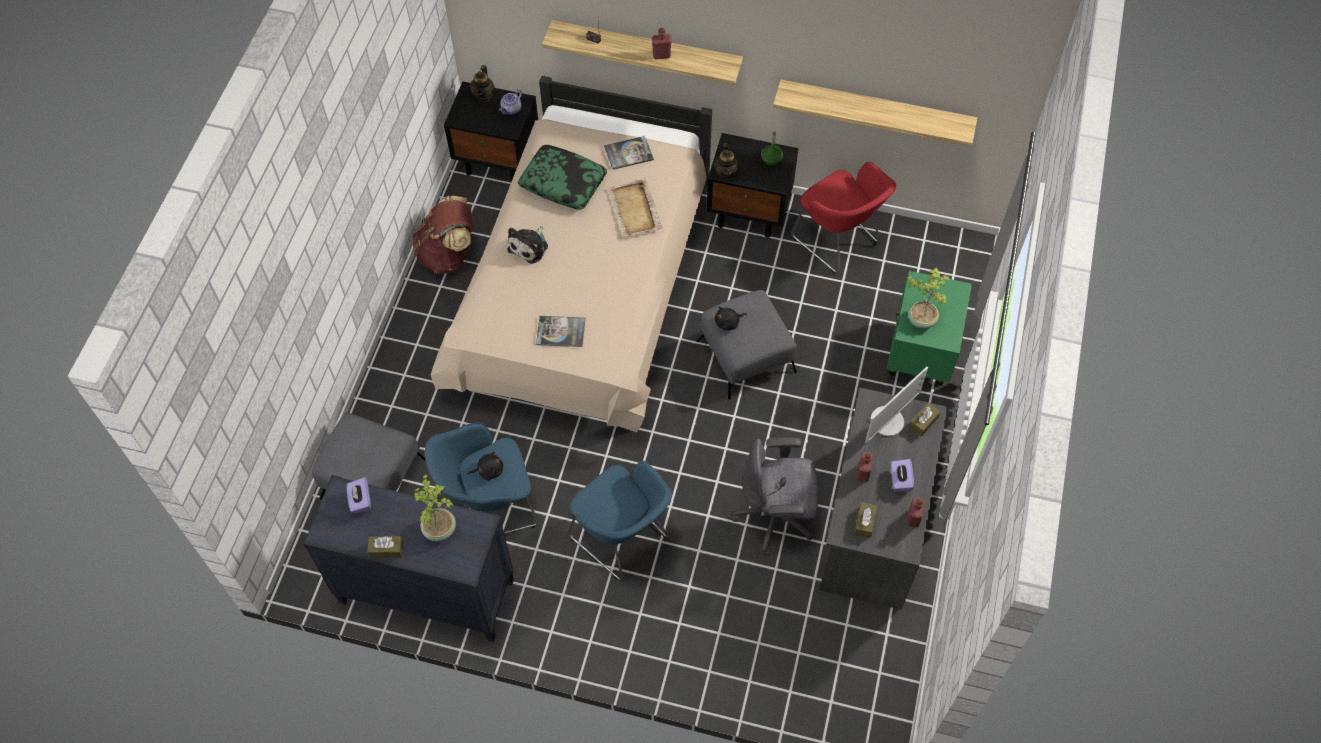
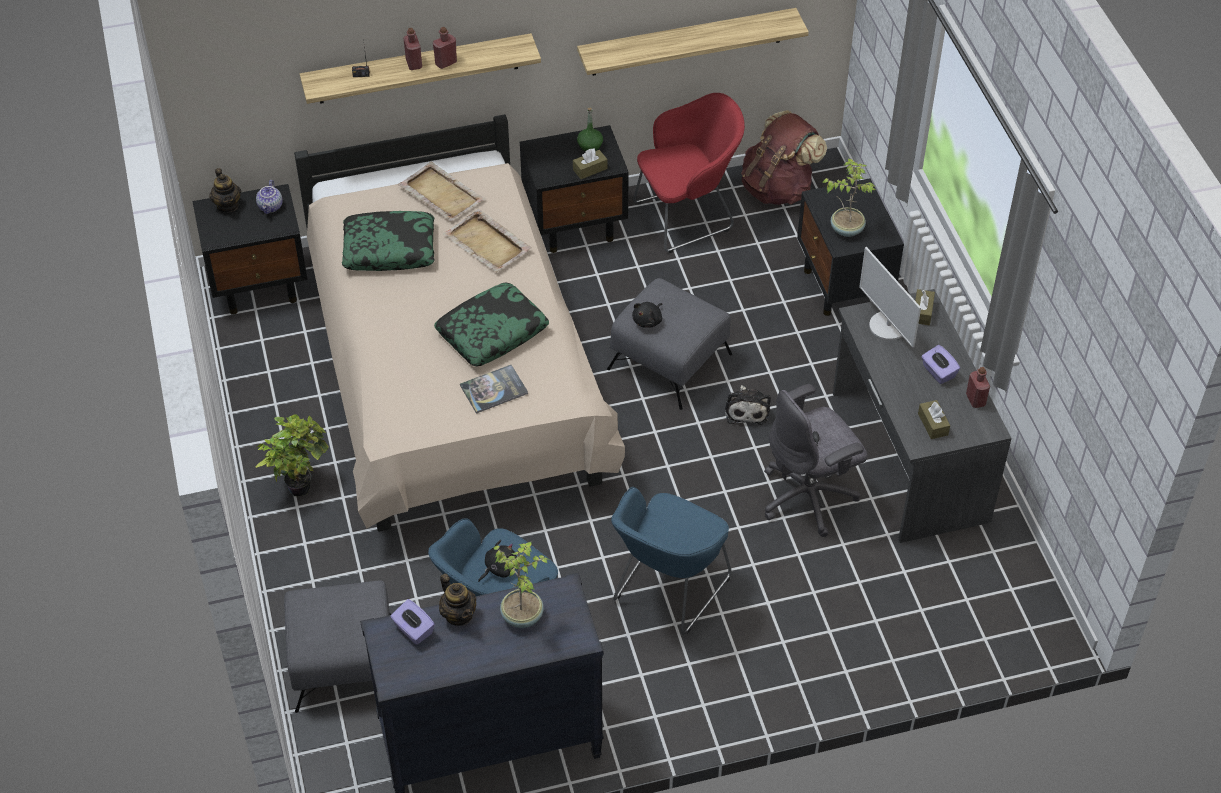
camera: 30 degrees left, 10 degrees down
brown tissue box [367,536,403,558] -> brown tissue box moved to [573,148,607,179]
brown backpack [412,196,473,274] -> brown backpack moved to [741,110,827,205]
plush toy [507,226,548,264] -> plush toy moved to [725,385,771,425]
blue armchair [569,460,672,581] -> blue armchair turned 105 degrees clockwise [611,487,731,635]
book [604,136,654,170] -> beige tray [398,161,485,221]
teapot [713,143,740,180] -> teapot moved to [439,574,477,626]
red armchair [792,162,897,273] -> red armchair turned 45 degrees counterclockwise [633,93,745,253]
red bottle [856,452,874,482] -> red bottle moved to [404,28,422,70]
monitor [865,367,928,443] -> monitor turned 135 degrees clockwise [859,247,921,348]
green nightstand [887,271,972,386] -> black nightstand [797,178,904,316]
none -> potted plant [255,414,329,496]
none -> pillow [434,282,549,366]

